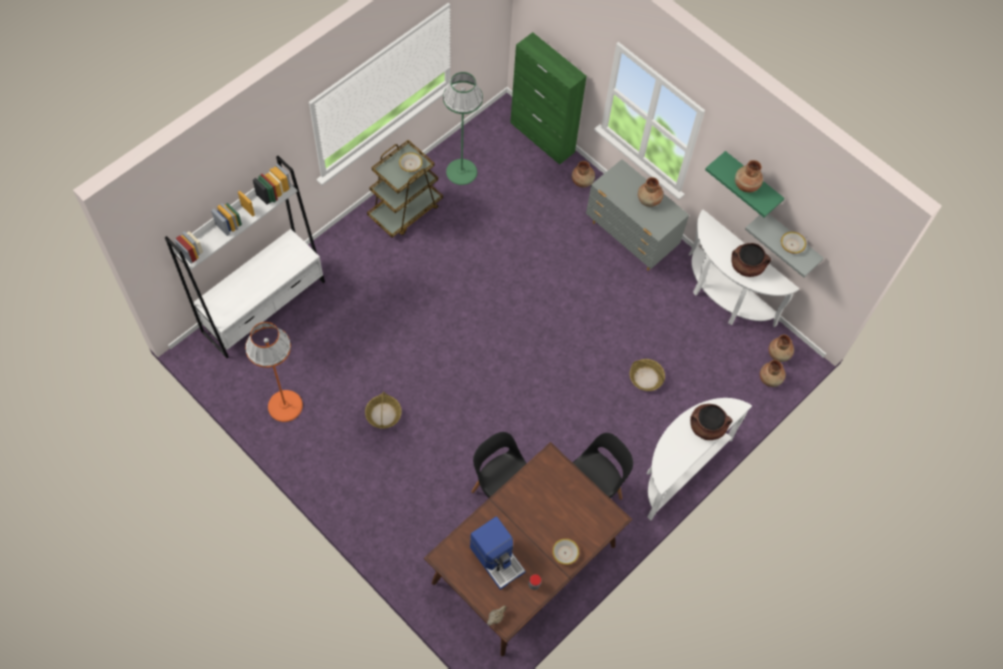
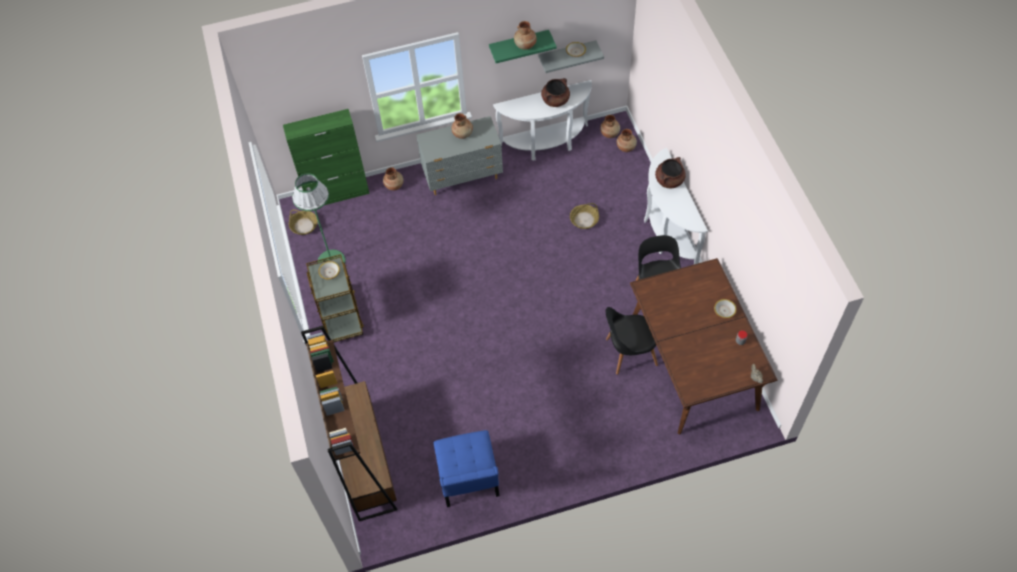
camera: 55 degrees left, 5 degrees down
white bookcase [165,156,325,358] -> brown bookcase [301,326,397,521]
orange floor lamp [245,322,303,422] -> blue chair [434,430,500,507]
basket [365,391,402,429] -> basket moved to [289,210,318,235]
coffee machine [470,517,525,590] -> none

